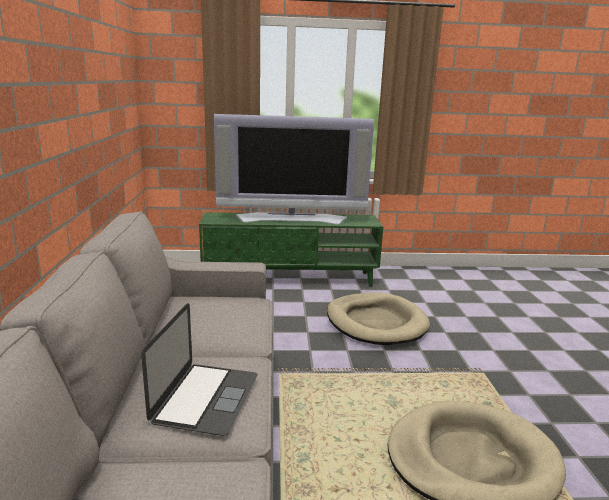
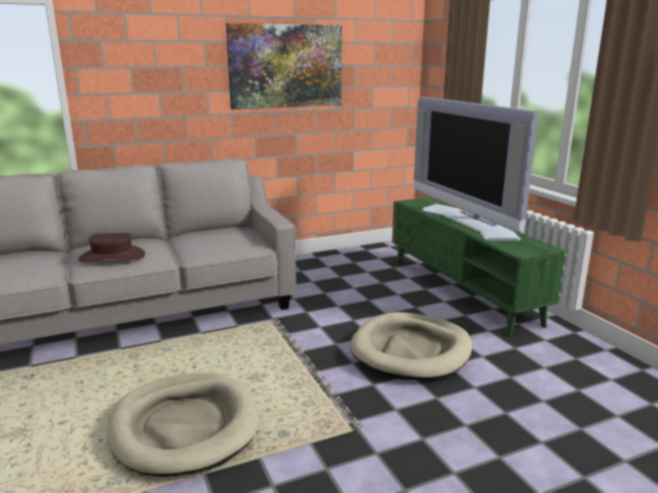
camera: 70 degrees right, 0 degrees up
laptop [141,303,257,436] -> brown hat [78,233,145,261]
none -> picture [226,23,342,109]

